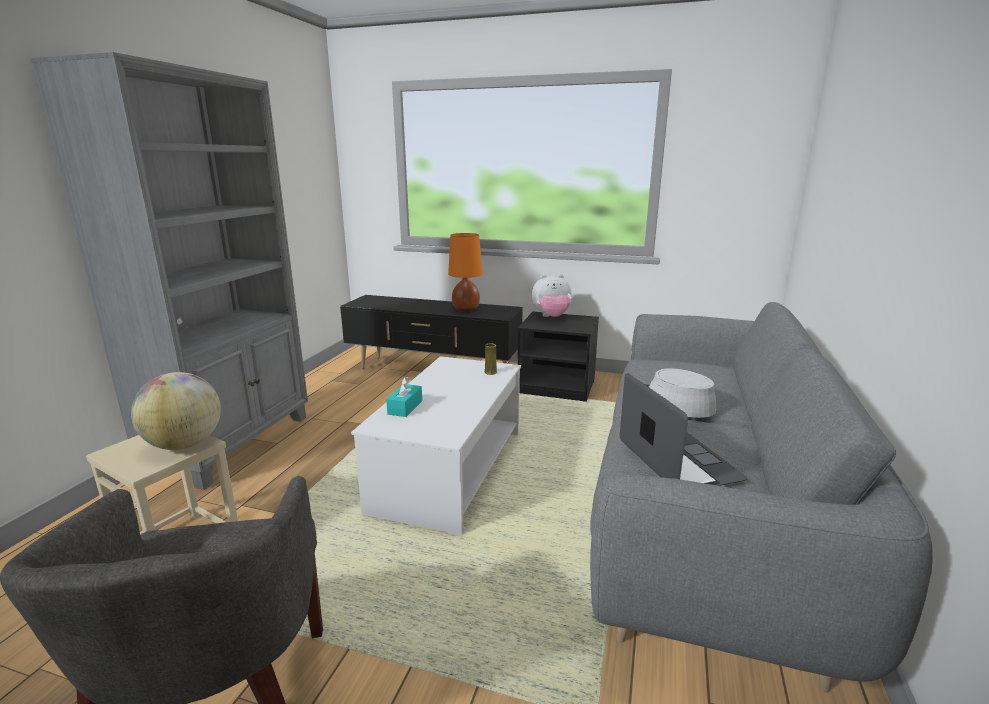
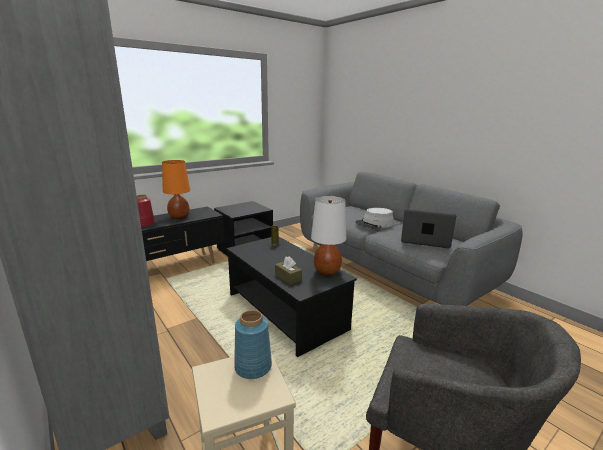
camera: 55 degrees left, 0 degrees up
globe [131,372,221,450] -> blue vase [234,310,272,379]
white coffee table [351,356,521,535] -> black coffee table [226,237,357,357]
turquoise tissue box [386,377,422,417] -> brown tissue box [275,257,302,285]
plush toy [532,274,571,317] -> none
none -> red vase [137,194,155,227]
none -> white table lamp [311,196,346,275]

